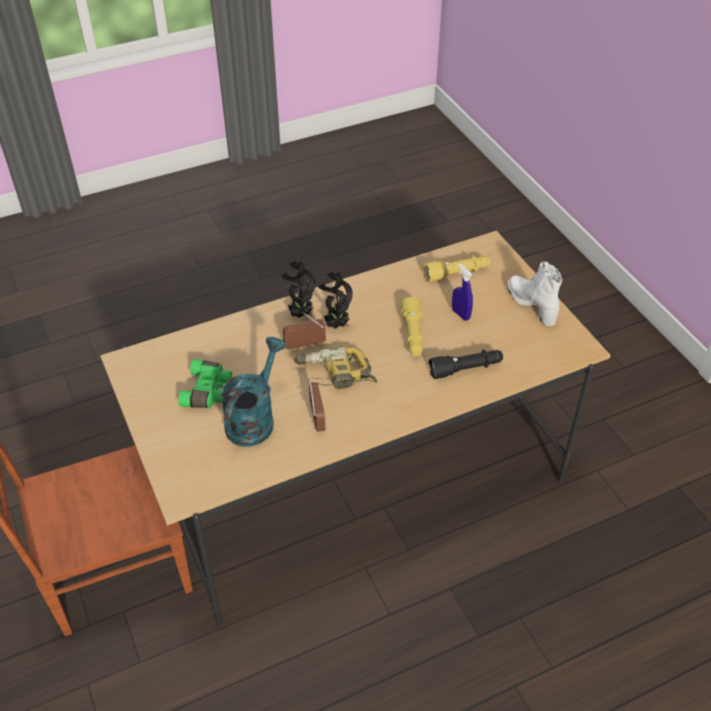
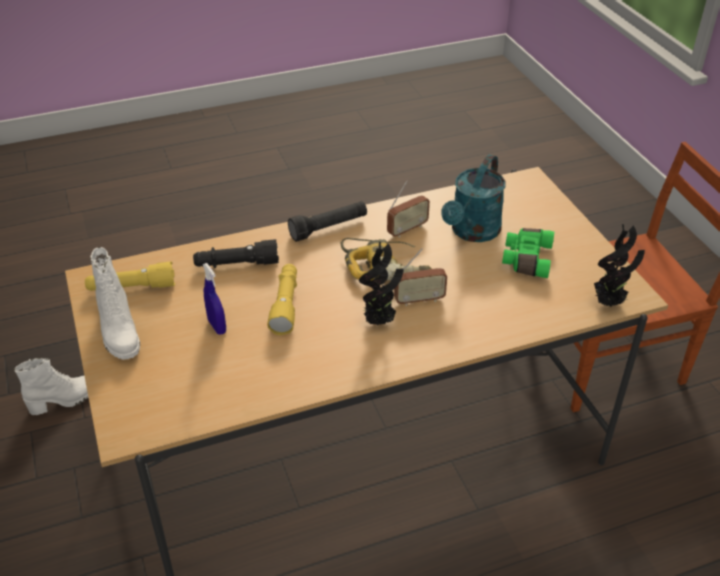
camera: 175 degrees left, 5 degrees down
potted plant [281,261,315,318] -> potted plant moved to [594,224,645,306]
radio [309,382,326,432] -> radio turned 120 degrees counterclockwise [387,180,430,238]
yellow flashlight [423,255,490,282] -> yellow flashlight moved to [85,262,175,291]
none -> white boot [14,358,88,415]
none -> black flashlight [288,201,367,242]

